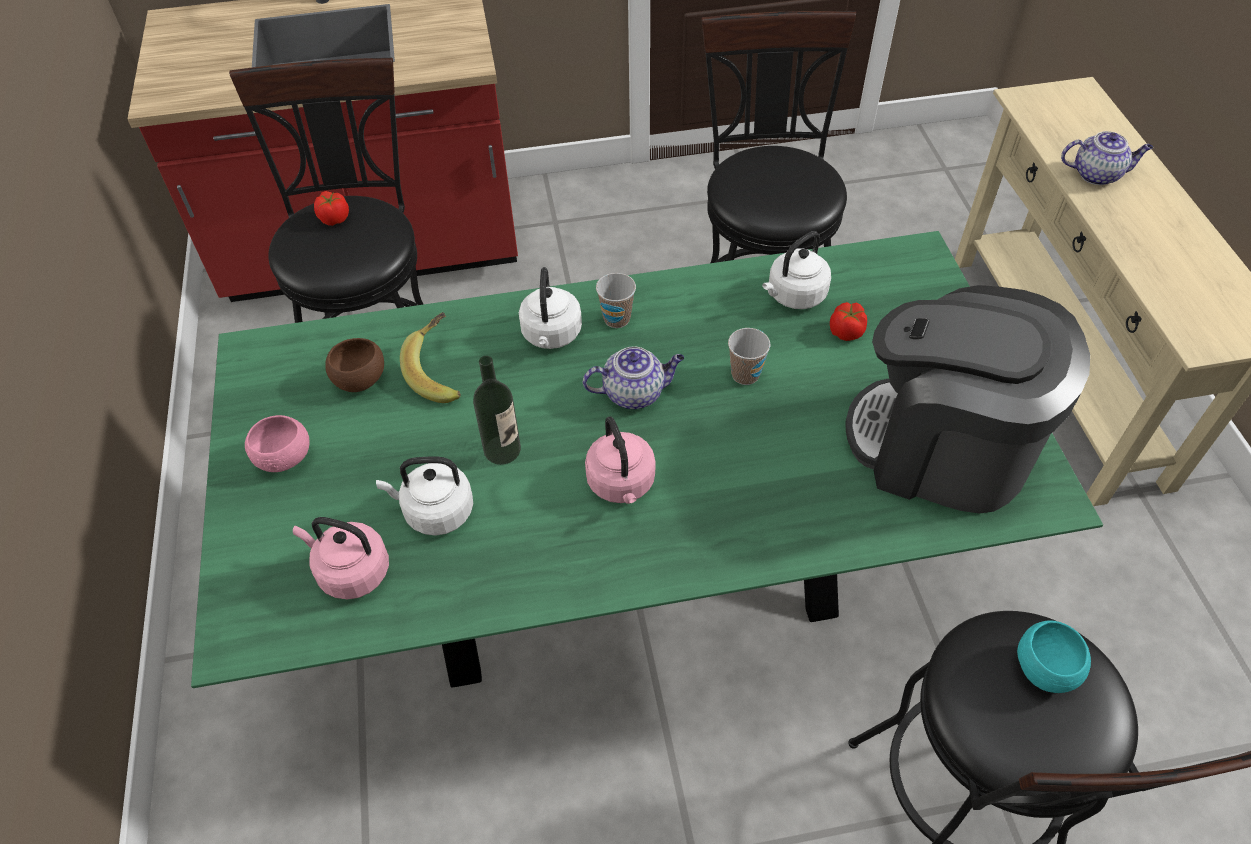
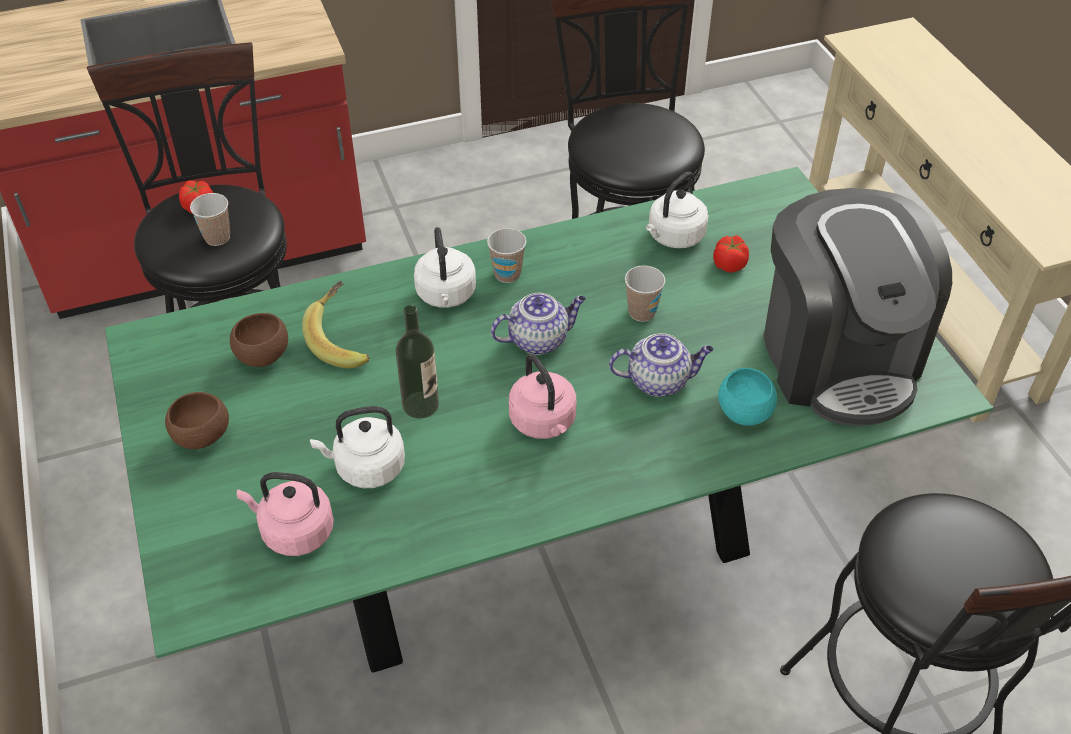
camera: 10 degrees left, 5 degrees down
pink bowl [245,415,310,472] -> brown bowl [165,392,229,449]
coffee machine [846,285,1090,514] -> coffee machine turned 120 degrees counterclockwise [764,188,952,426]
turquoise bowl [1017,620,1091,693] -> turquoise bowl moved to [718,368,777,426]
teapot [1061,131,1153,185] -> teapot moved to [609,333,714,397]
none -> cup [190,193,230,246]

